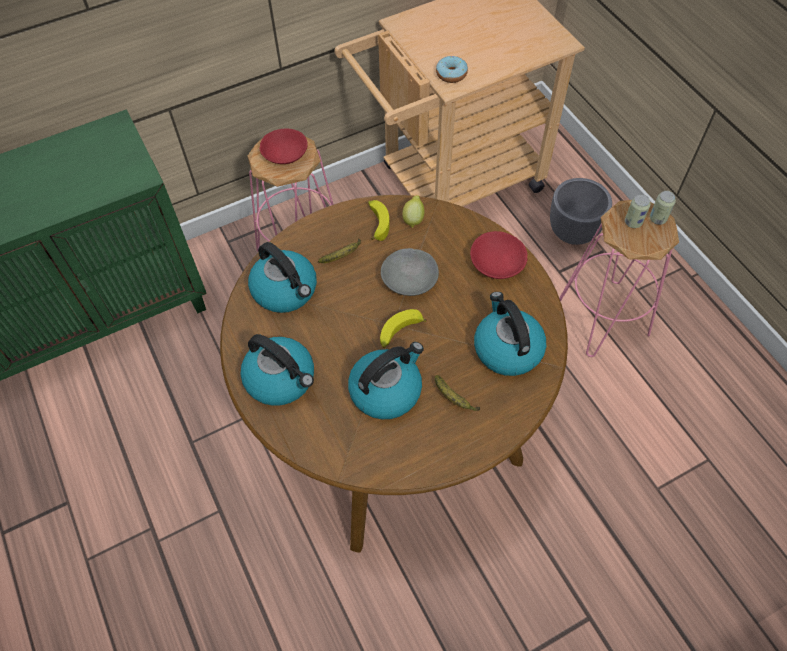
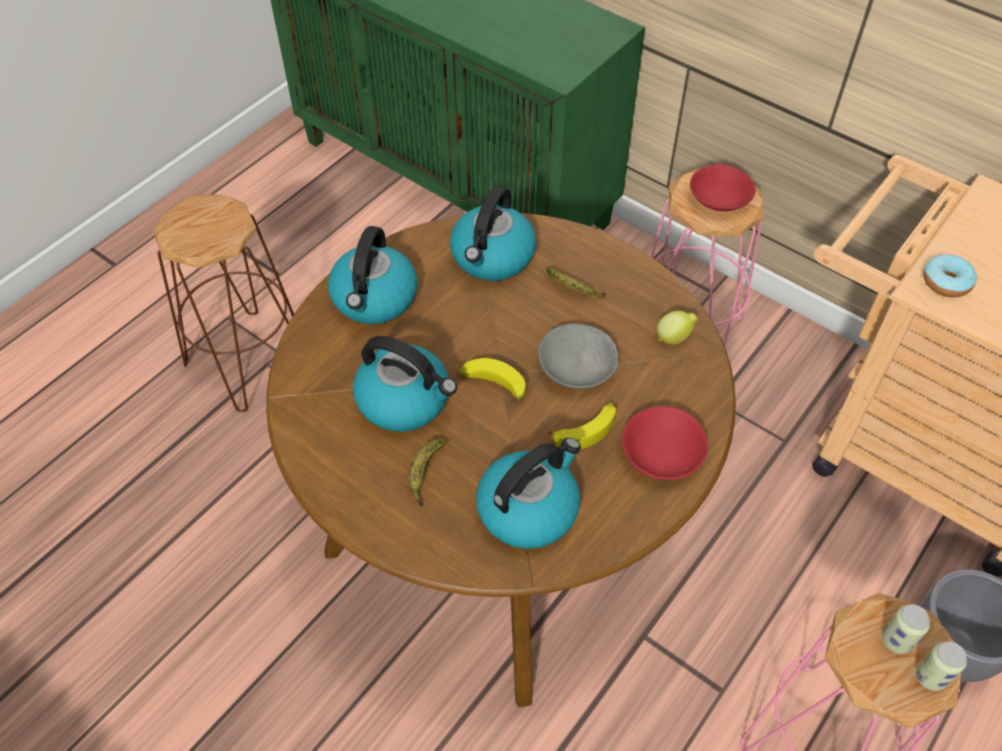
camera: 65 degrees right, 5 degrees down
banana [368,200,390,241] -> banana moved to [548,402,616,449]
none -> brown stool [153,194,294,412]

